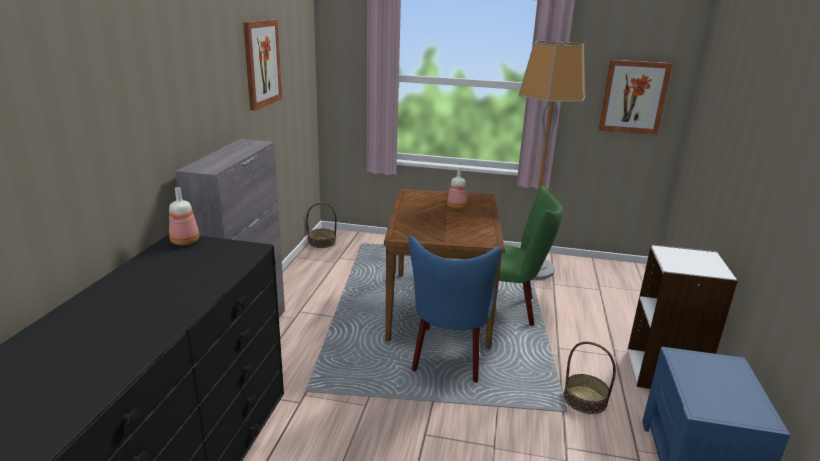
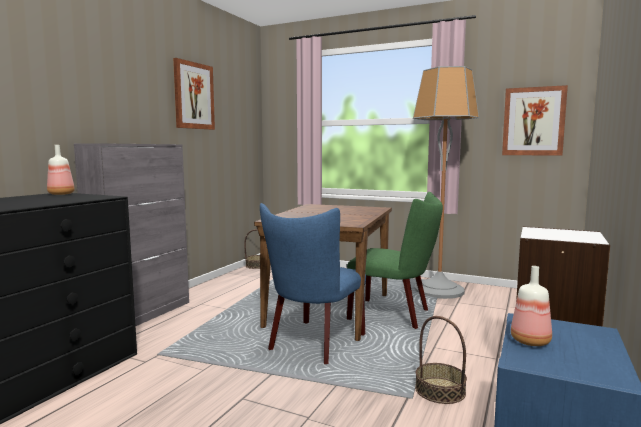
camera: 15 degrees right, 15 degrees down
bottle [447,168,467,209] -> bottle moved to [511,266,552,346]

